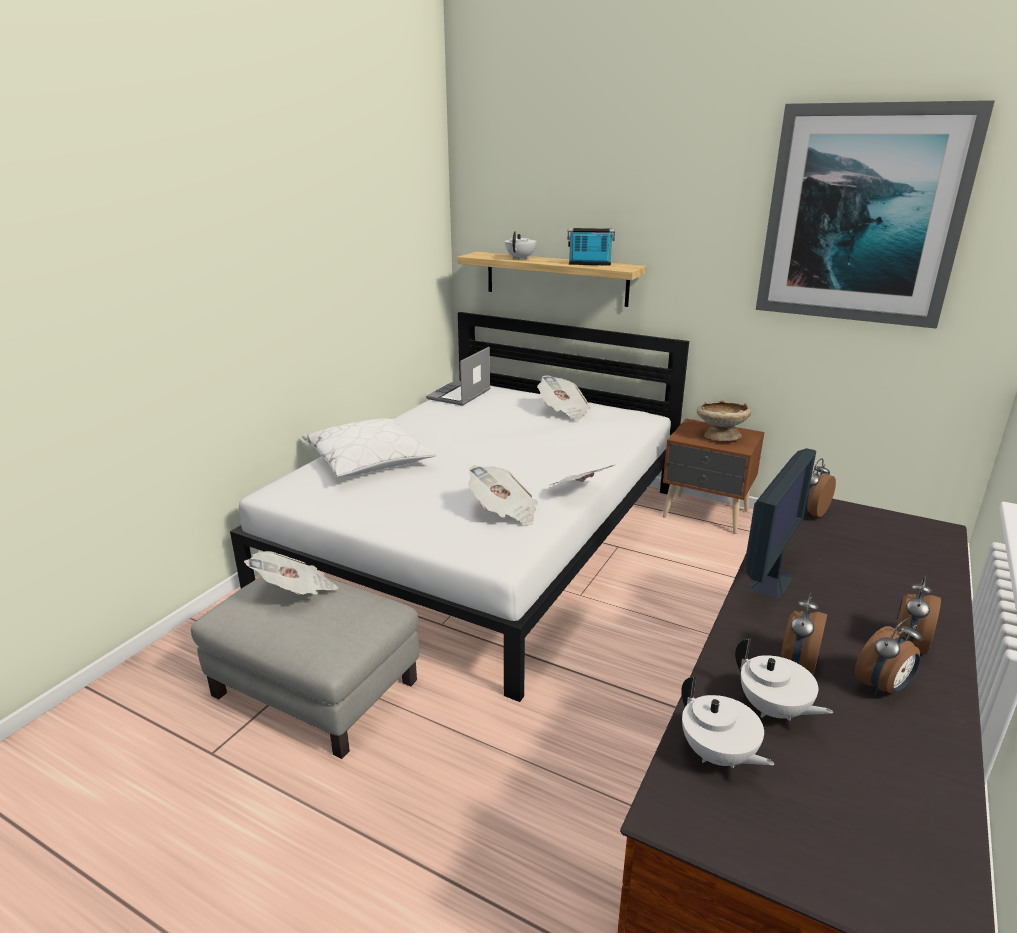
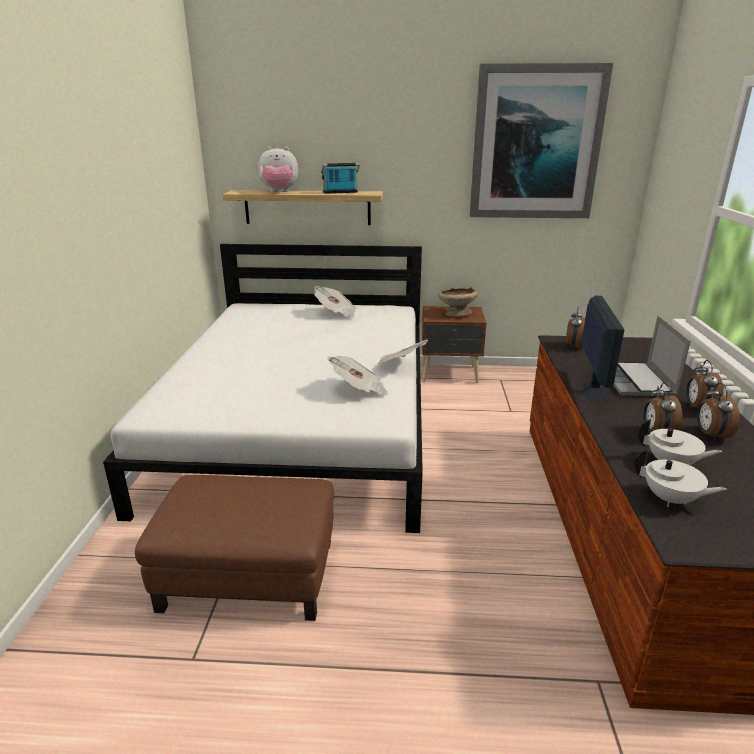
camera: 25 degrees left, 0 degrees up
grey ottoman [191,576,419,759] -> brown ottoman [135,475,334,621]
newspaper [244,551,339,595] -> none
white pillow [302,418,437,477] -> none
laptop [426,347,491,406] -> laptop moved to [614,316,691,396]
white teapot [505,231,537,260] -> plush toy [258,147,298,192]
alarm clock [855,618,922,695] -> alarm clock turned 150 degrees clockwise [697,383,740,441]

